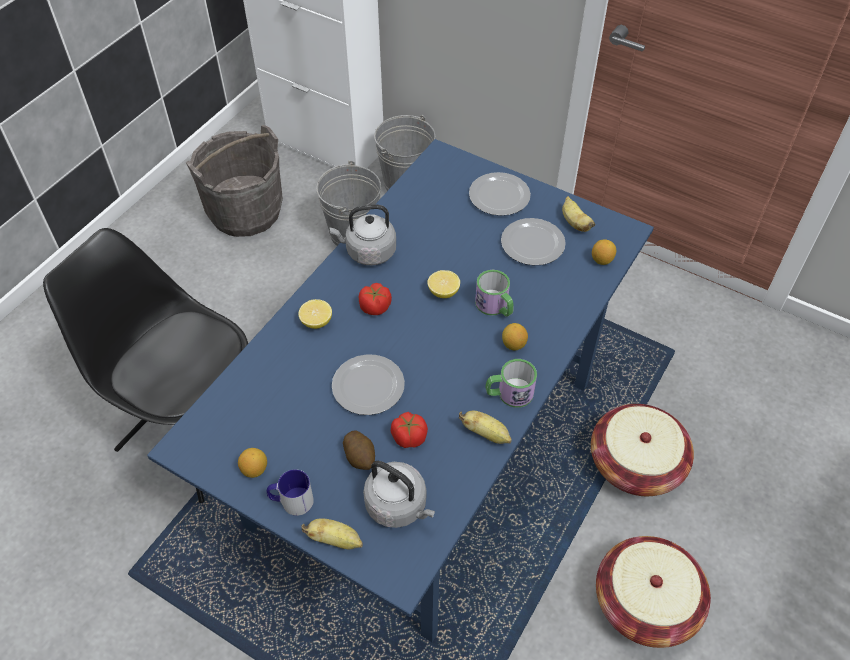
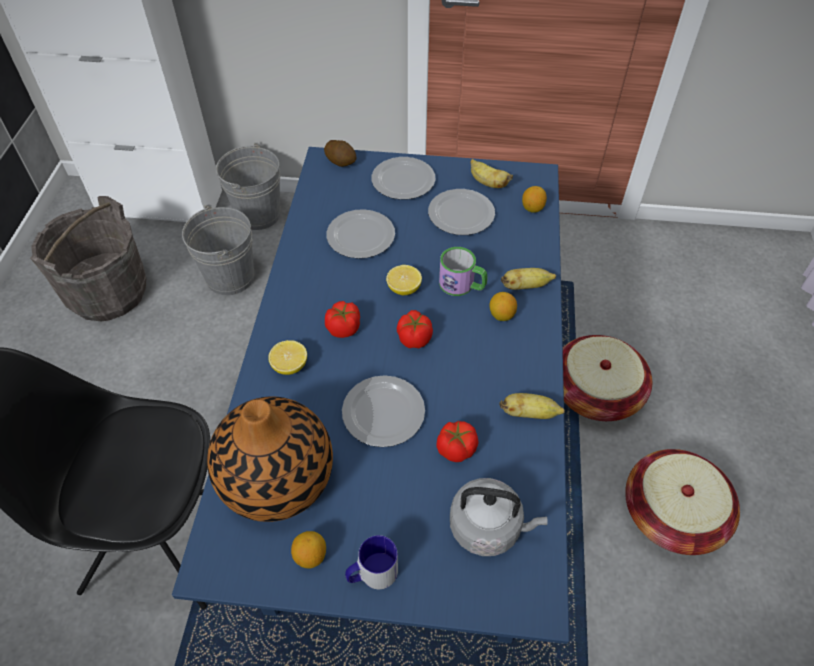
camera: 25 degrees left, 0 degrees up
banana [301,518,363,549] -> banana moved to [501,268,556,290]
grey kettle [330,205,396,265] -> none
potato [343,430,375,470] -> potato moved to [324,140,356,167]
mug [486,359,537,408] -> none
none -> vase [207,396,333,522]
none -> plate [326,209,395,259]
none -> tomato [397,310,433,348]

